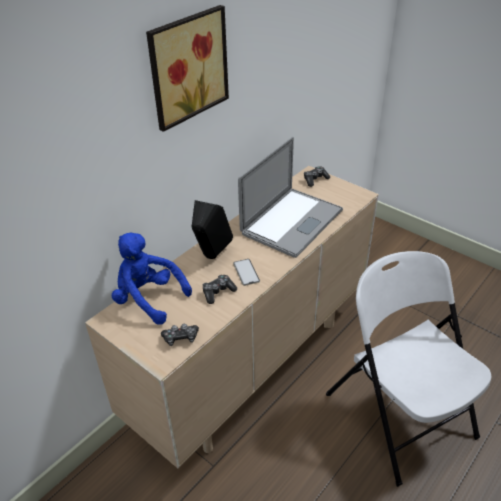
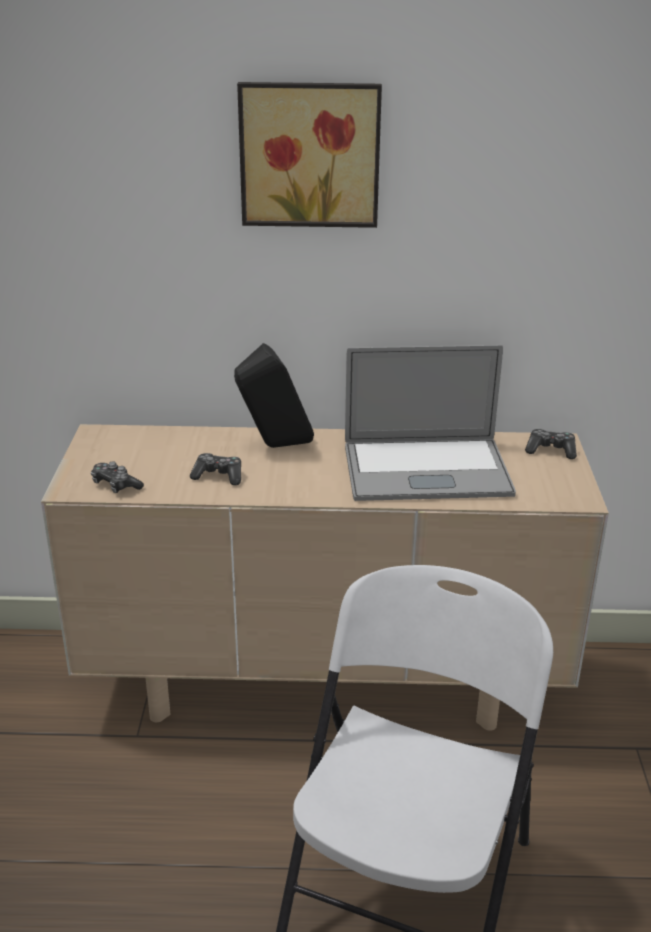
camera: 50 degrees right, 10 degrees down
blue plush toy [112,232,192,324] -> none
phone [233,259,260,286] -> none

